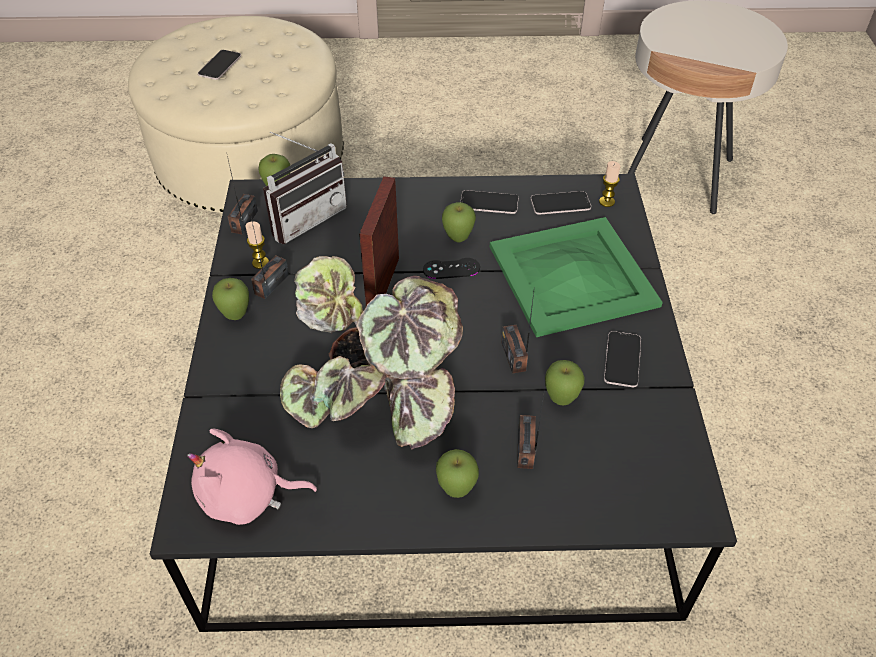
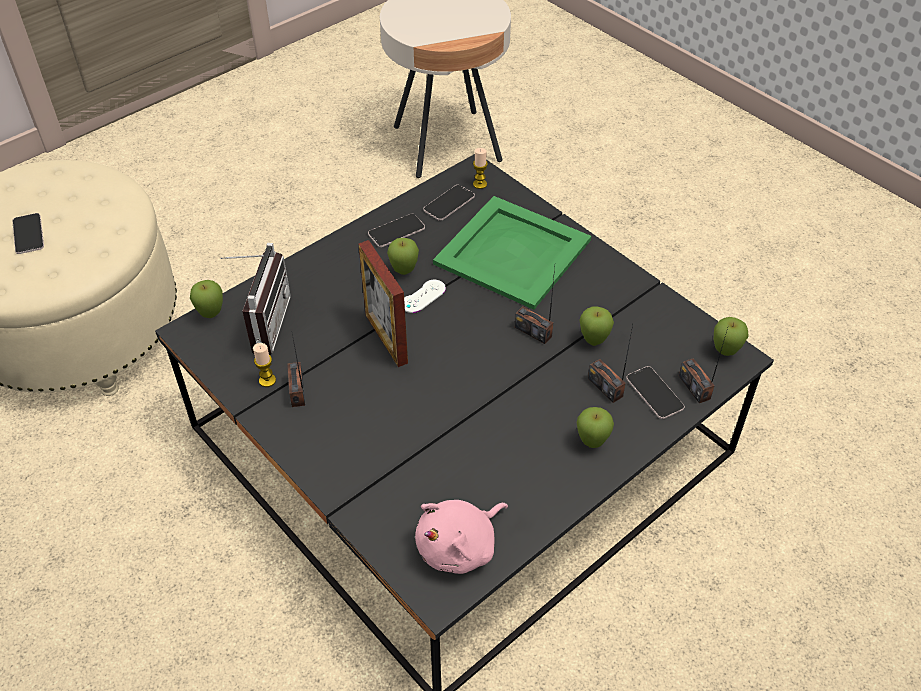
camera: 40 degrees left, 0 degrees up
apple [212,278,249,320] -> apple moved to [714,317,749,356]
radio [226,151,258,235] -> radio moved to [679,328,728,403]
potted plant [280,256,463,450] -> none
black game controller [423,258,480,279] -> white game controller [404,280,446,313]
phone [604,331,641,387] -> phone moved to [626,366,685,419]

